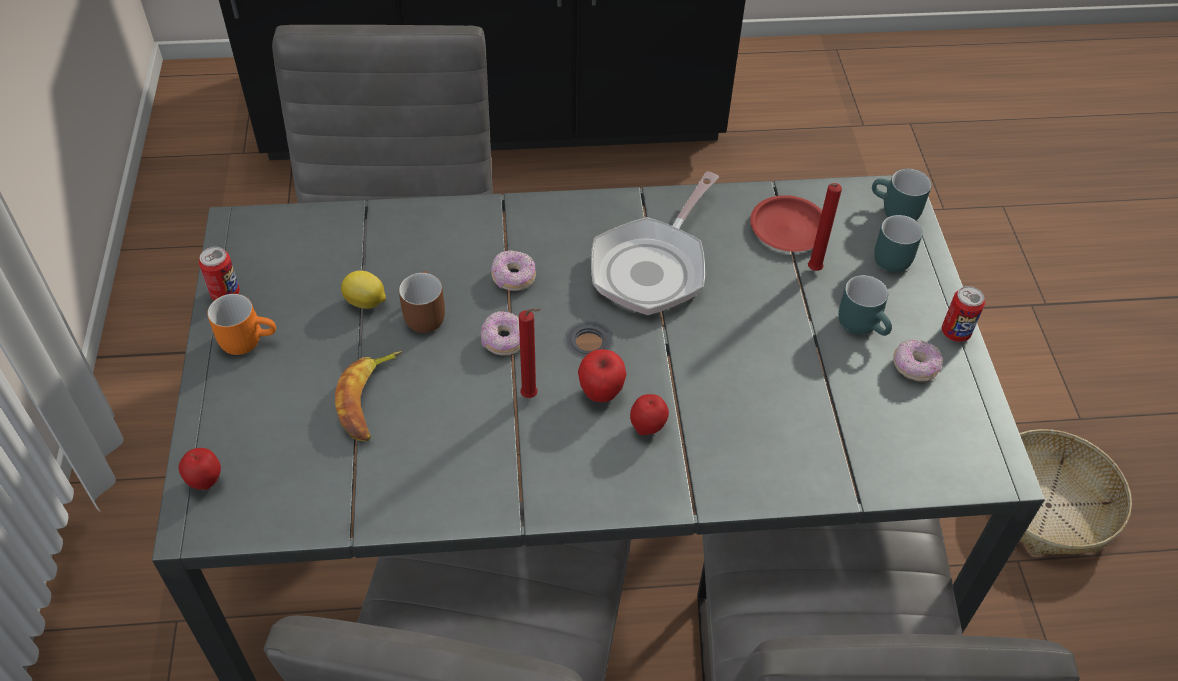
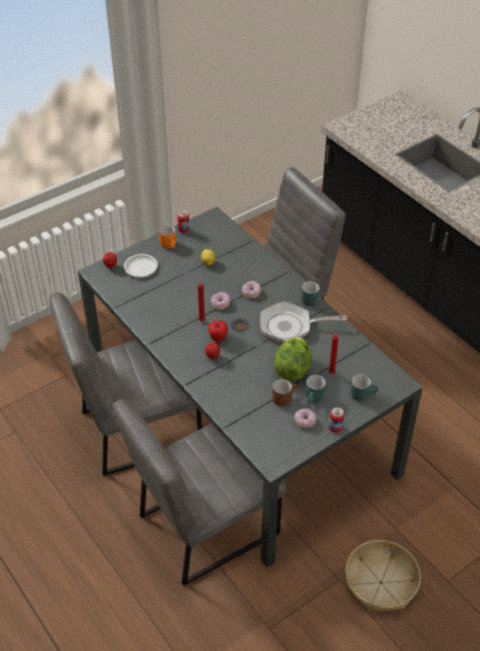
camera: 60 degrees right, 5 degrees down
banana [335,351,402,441] -> none
brown mug [399,271,445,333] -> brown mug moved to [272,379,297,407]
red plate [750,195,822,252] -> none
turquoise mug [872,169,932,221] -> turquoise mug moved to [301,281,320,306]
none -> white plate [124,254,158,277]
none -> lettuce [274,337,312,381]

